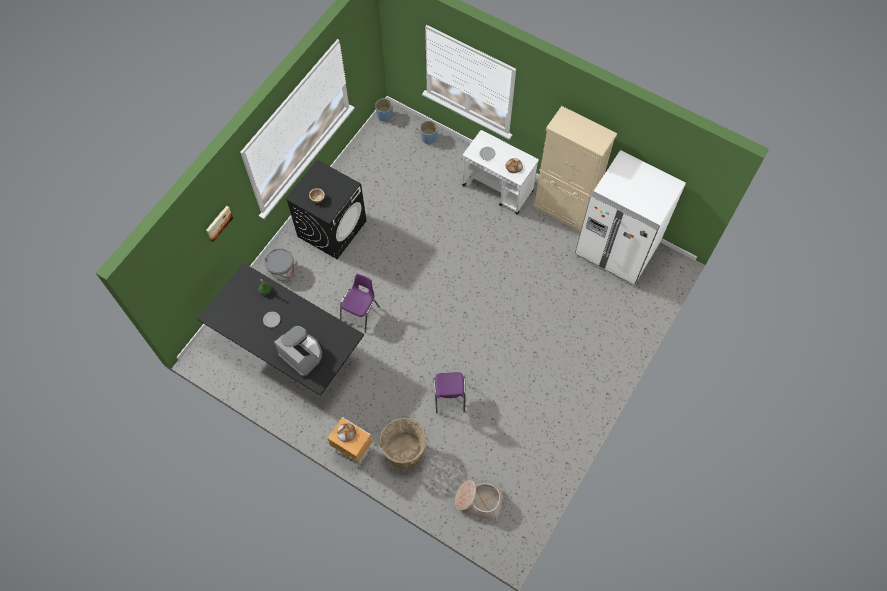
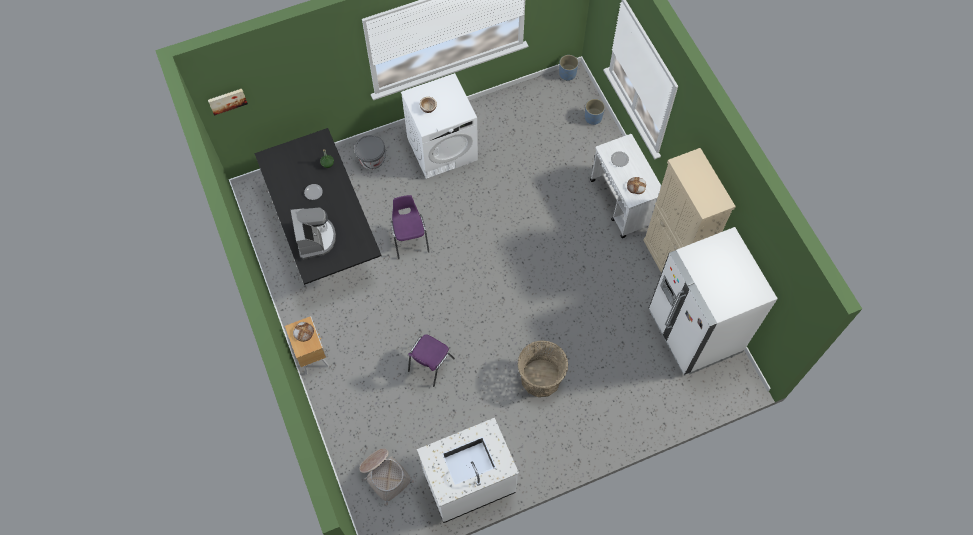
camera: 35 degrees right, 0 degrees up
picture [206,206,233,242] -> picture moved to [208,89,248,115]
black washing machine [286,160,367,259] -> white washing machine [401,73,478,179]
purple chair [340,274,380,333] -> purple chair turned 75 degrees counterclockwise [391,195,429,259]
basket [380,418,427,470] -> basket moved to [518,341,568,397]
none -> white counter [417,418,519,523]

